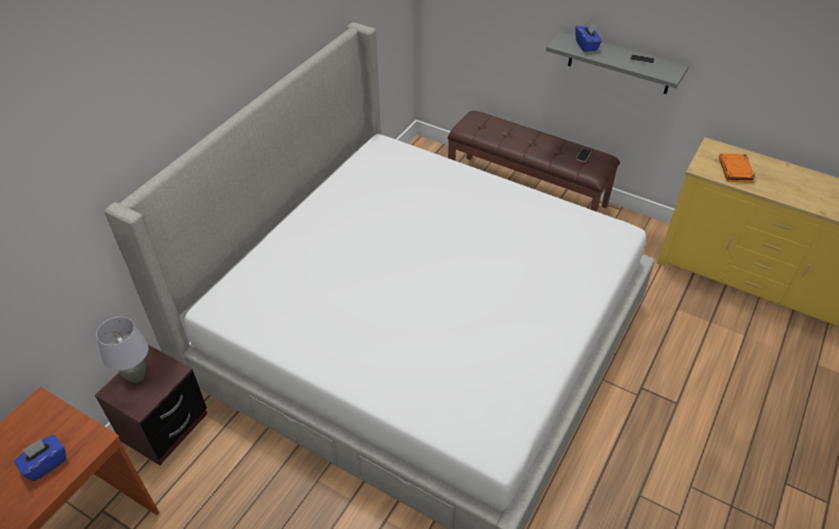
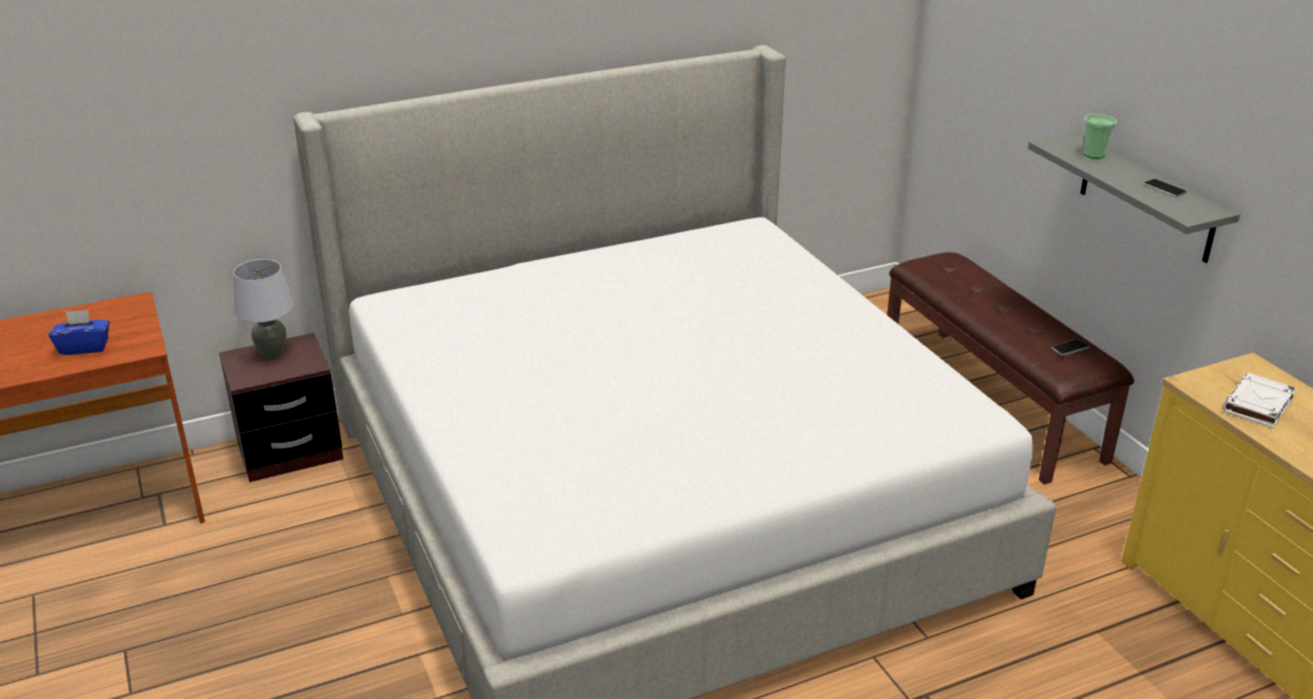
camera: 35 degrees right, 15 degrees down
blue tissue box [575,22,602,52] -> cup [1084,114,1117,159]
orange book [719,153,756,183] -> white book [1222,373,1296,428]

